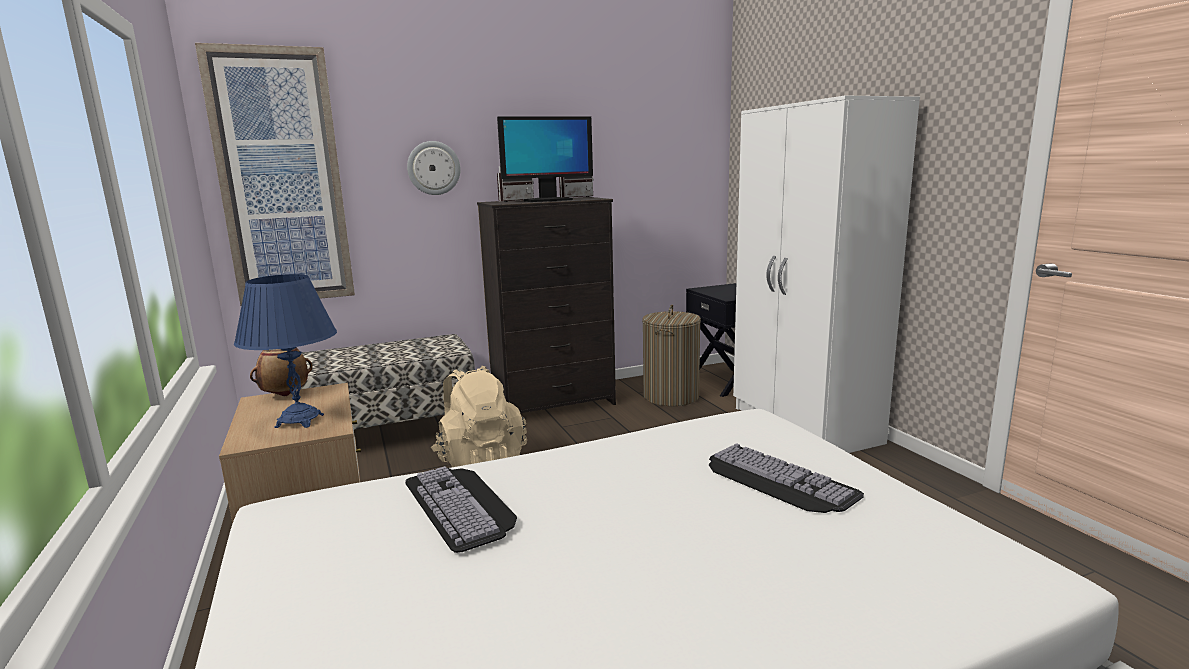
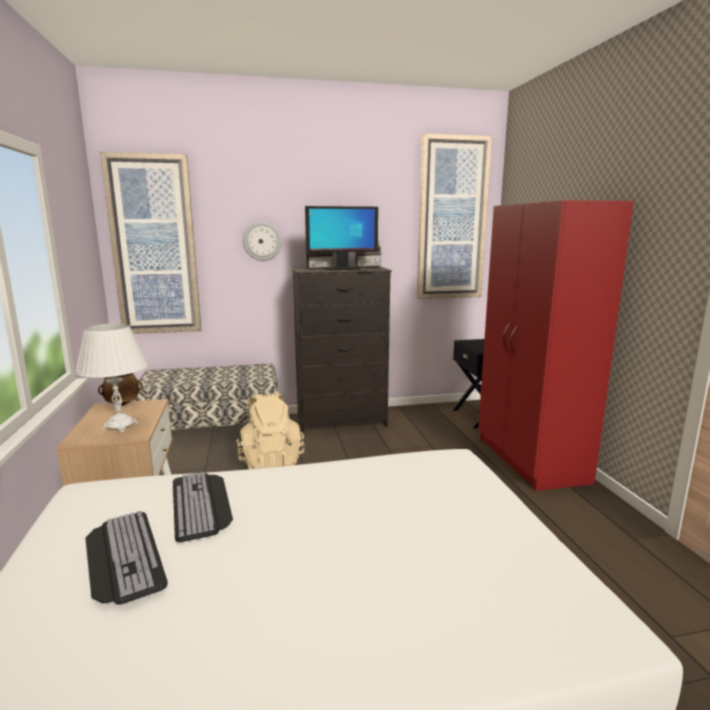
camera: 10 degrees right, 0 degrees up
blue table lamp [234,274,337,428] -> white table lamp [75,323,148,432]
laundry basket [642,305,701,406] -> none
keyboard [709,443,864,513] -> keyboard moved to [85,511,168,605]
white wardrobe [733,96,920,453] -> red wardrobe [478,200,634,491]
none -> picture [417,133,492,299]

